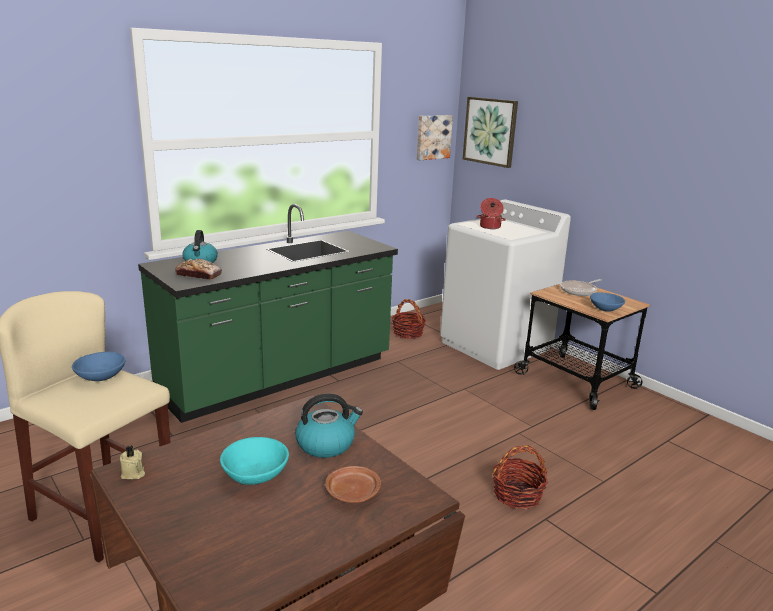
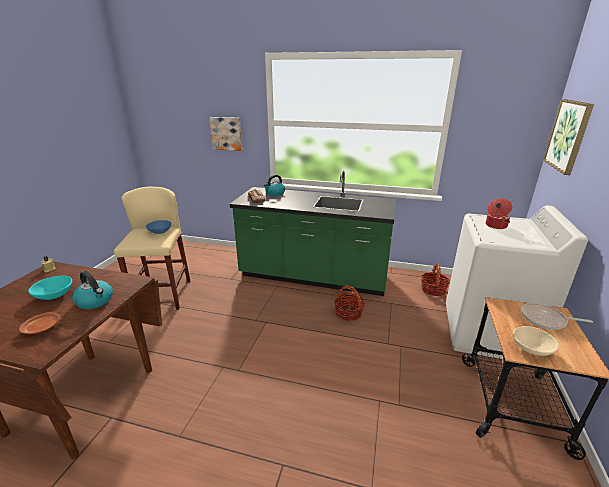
camera: 55 degrees right, 5 degrees up
picture [417,115,453,160] -> picture moved to [209,117,242,151]
basket [493,445,548,509] -> basket moved to [334,285,365,321]
blue bowl [590,292,625,312] -> beige bowl [513,326,559,356]

